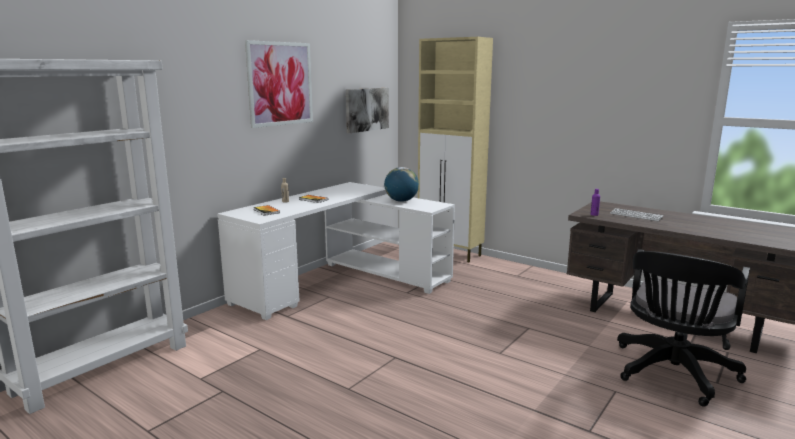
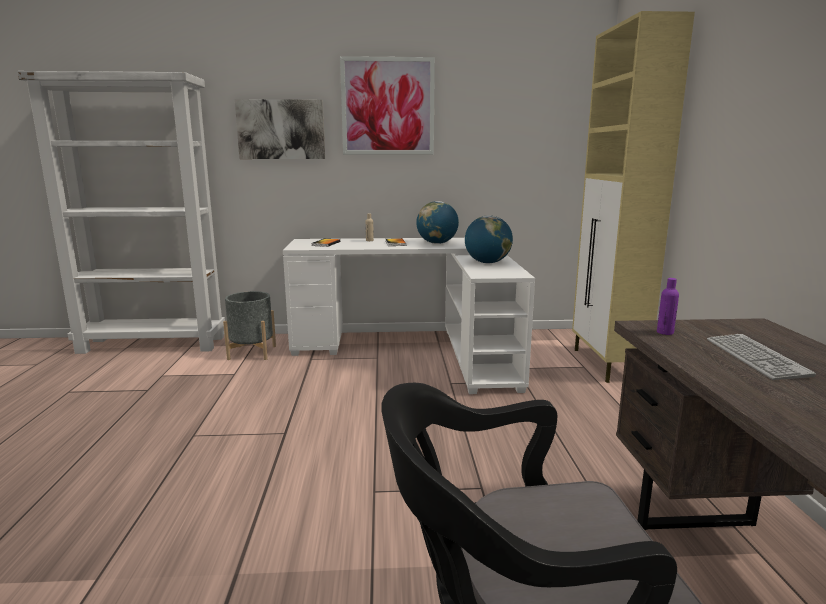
camera: 50 degrees right, 0 degrees up
picture [346,88,389,133] -> picture moved to [235,99,325,159]
none -> grey planter [223,291,276,360]
none -> globe [416,201,459,244]

